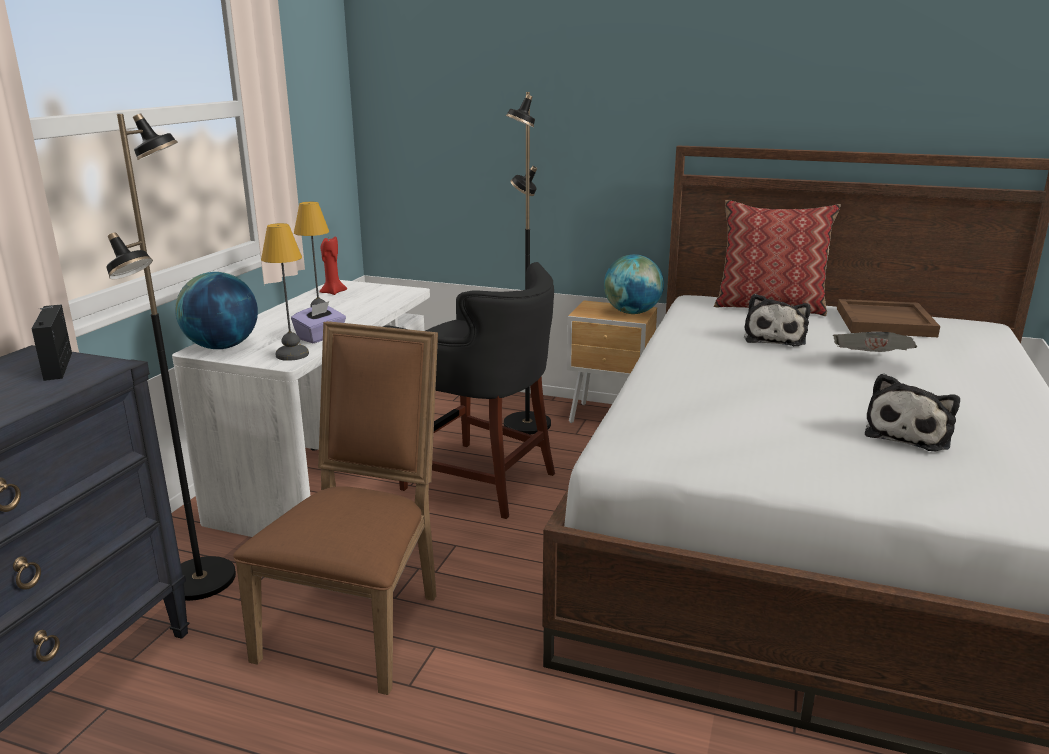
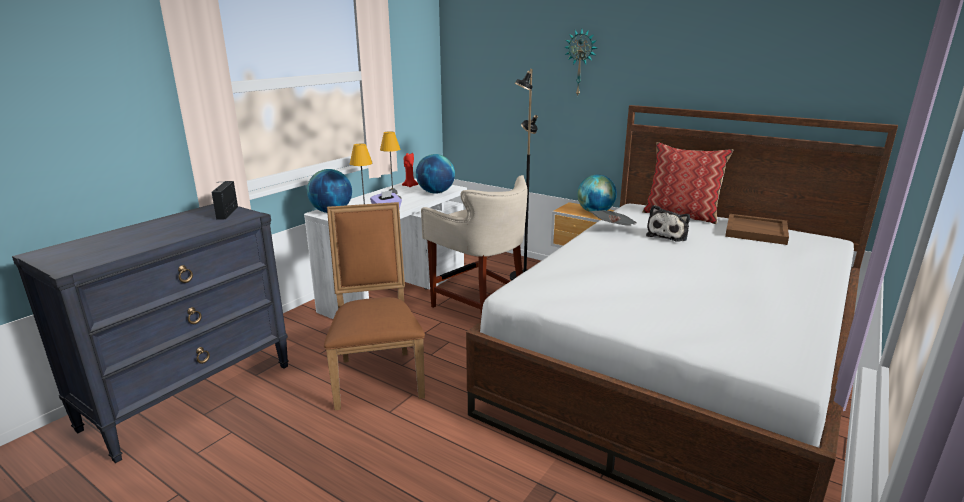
camera: 15 degrees right, 0 degrees up
black floor lamp [107,113,236,601] -> none
brown chair [233,321,438,695] -> brown chair turned 45 degrees counterclockwise [324,202,425,410]
black stool [383,262,555,519] -> beige stool [421,175,527,317]
newspaper [833,332,917,352] -> newspaper moved to [589,211,637,226]
plush toy [865,373,960,451] -> none
none -> globe [416,154,455,194]
none -> wall clock [564,29,597,97]

